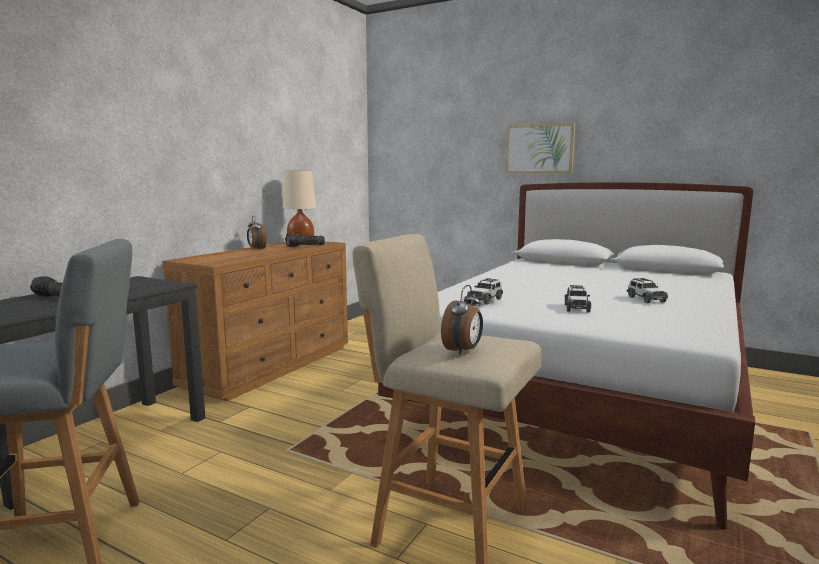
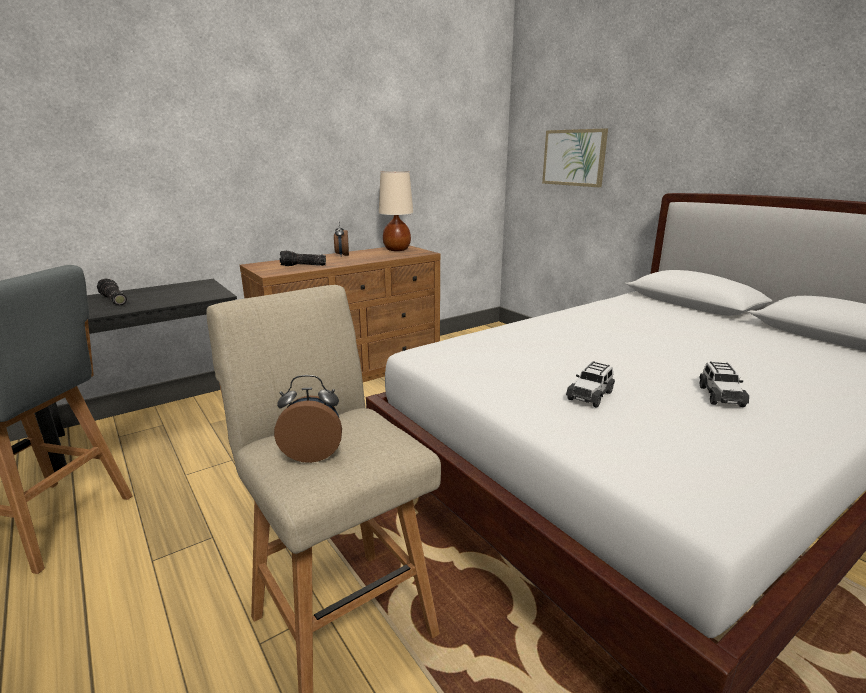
camera: 25 degrees right, 10 degrees up
flashlight [285,233,325,247] -> flashlight moved to [280,251,326,266]
alarm clock [441,285,483,355] -> alarm clock turned 150 degrees counterclockwise [274,375,342,463]
toy car [467,278,503,305] -> none
picture [506,122,575,174] -> picture moved to [542,128,608,187]

